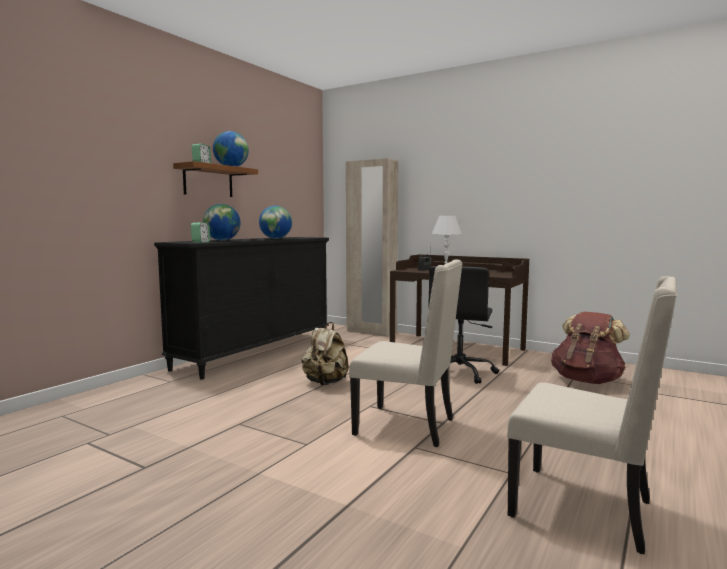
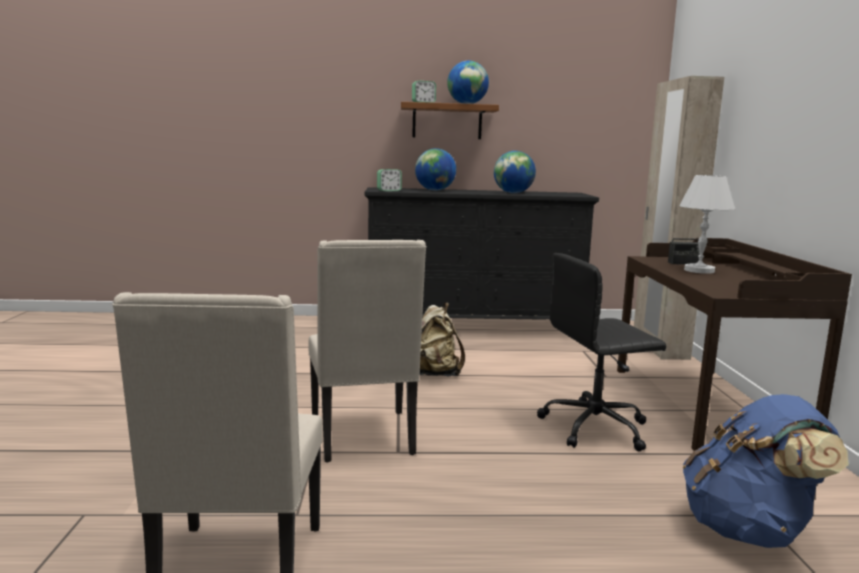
camera: 55 degrees right, 5 degrees up
brown backpack [551,312,630,384] -> blue backpack [683,394,849,548]

